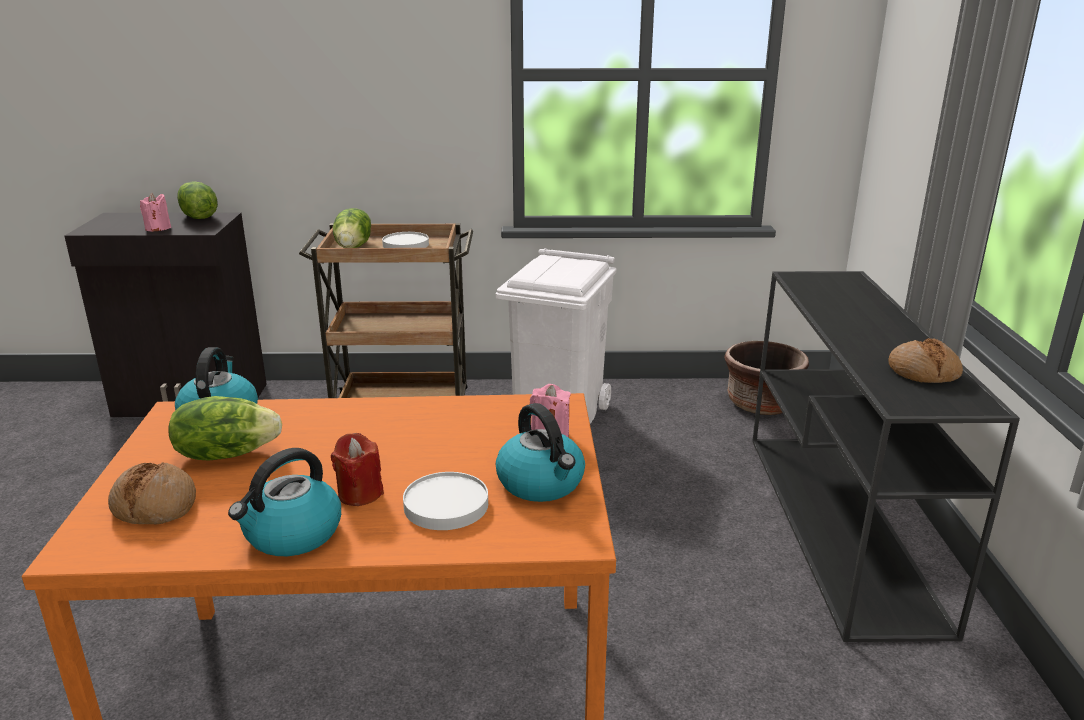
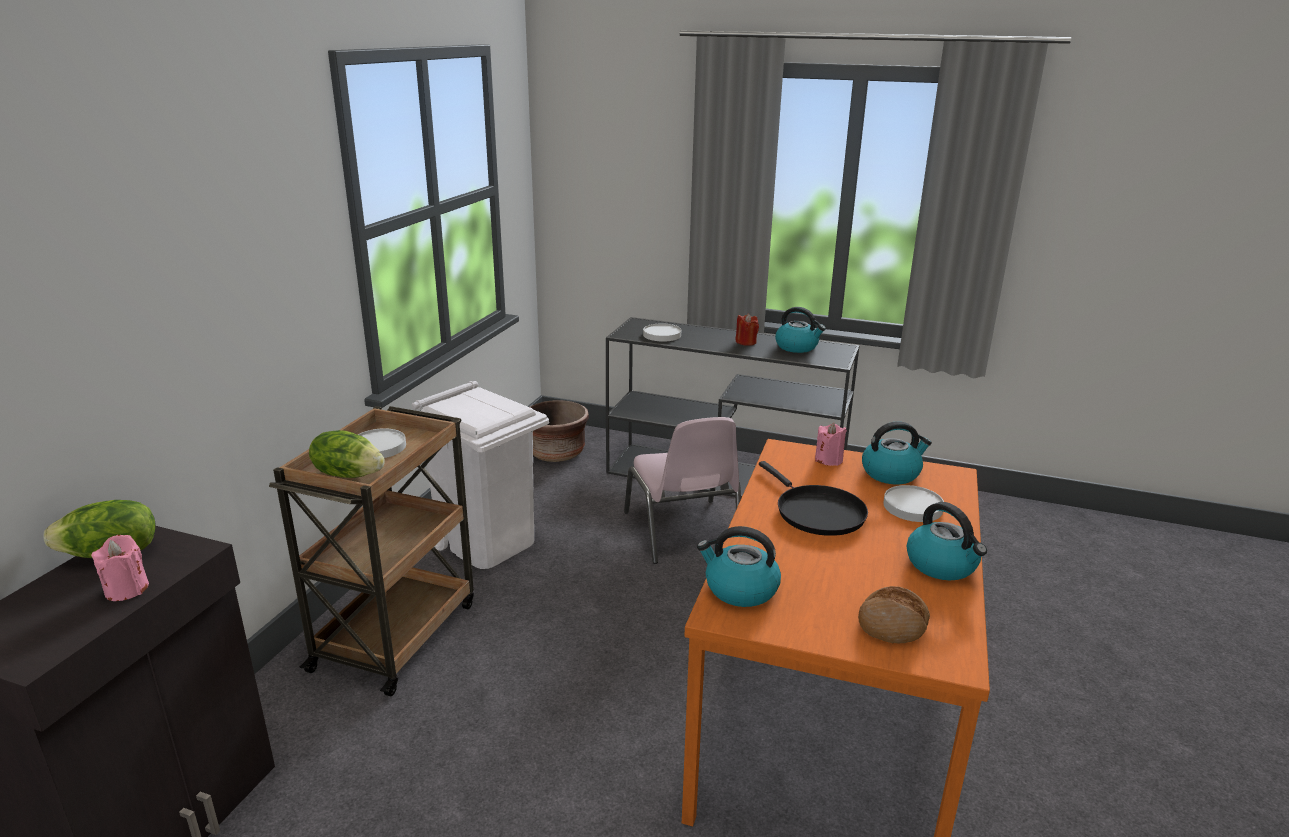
camera: 70 degrees left, 0 degrees up
lettuce [168,396,282,461] -> none
red candle [331,433,384,506] -> red candle moved to [735,314,759,346]
bread [888,338,963,383] -> kettle [775,307,826,353]
none -> pink chair [624,417,741,564]
none -> white plate [643,323,681,342]
none -> black frying pan [759,461,868,536]

